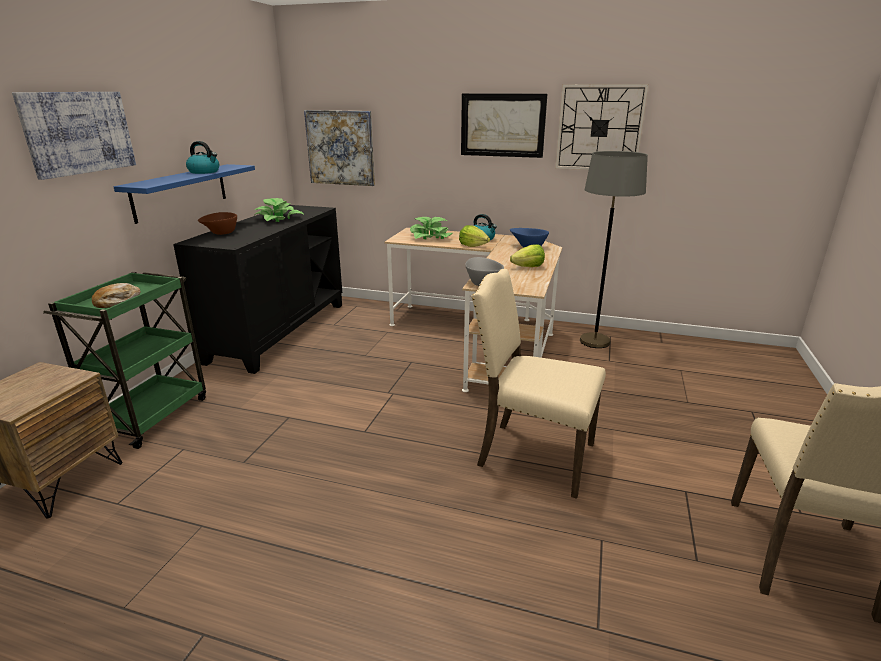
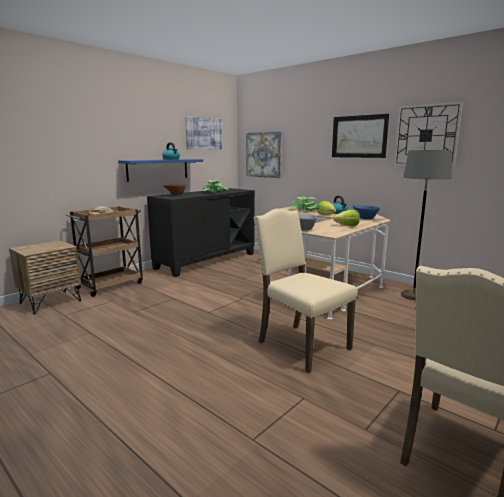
camera: 25 degrees right, 10 degrees down
picture [12,92,136,180] -> picture moved to [185,116,222,149]
green cart [43,272,206,449] -> brown cart [66,206,143,297]

